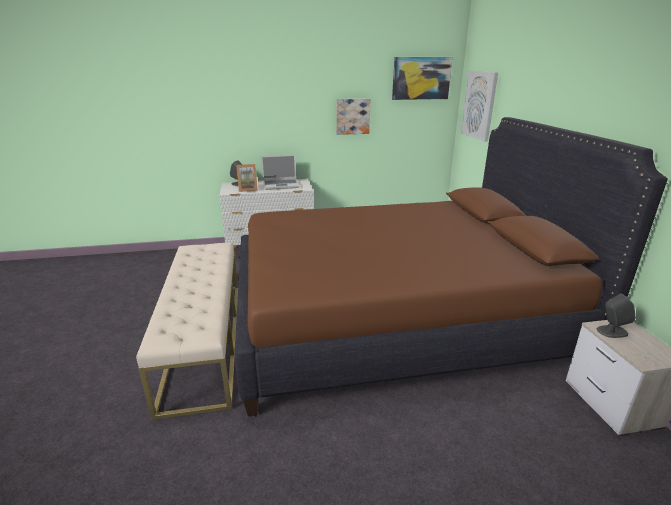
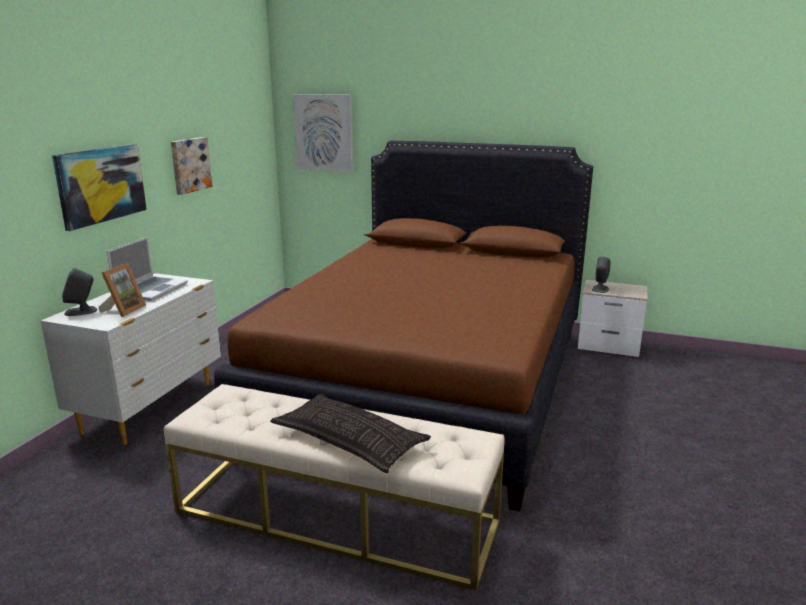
camera: 60 degrees left, 5 degrees down
picture [392,57,452,100] -> picture moved to [52,144,147,231]
none -> pillow [270,393,431,473]

